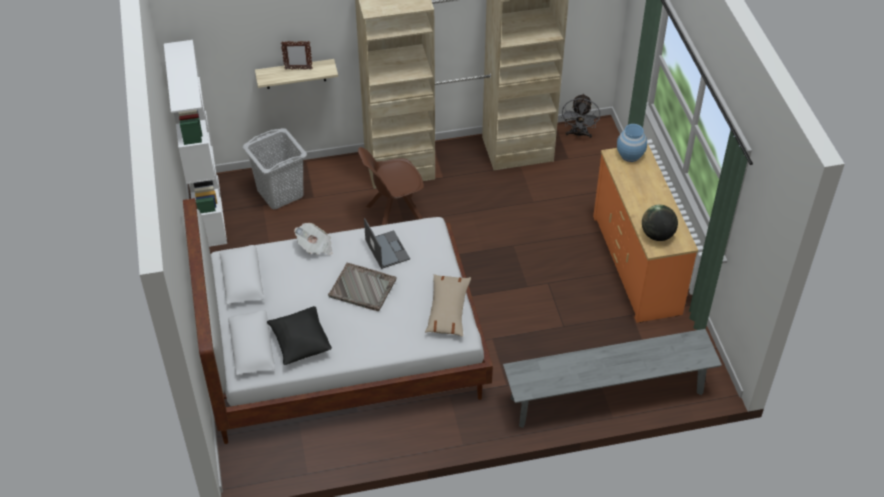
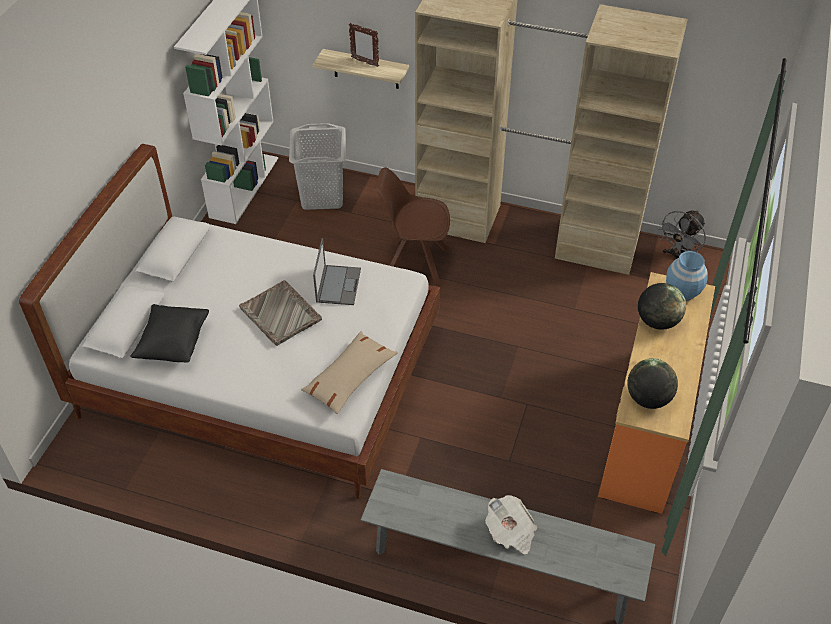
camera: 30 degrees right, 0 degrees up
newspaper [294,223,333,255] -> newspaper moved to [485,495,537,554]
none -> globe [638,283,686,330]

